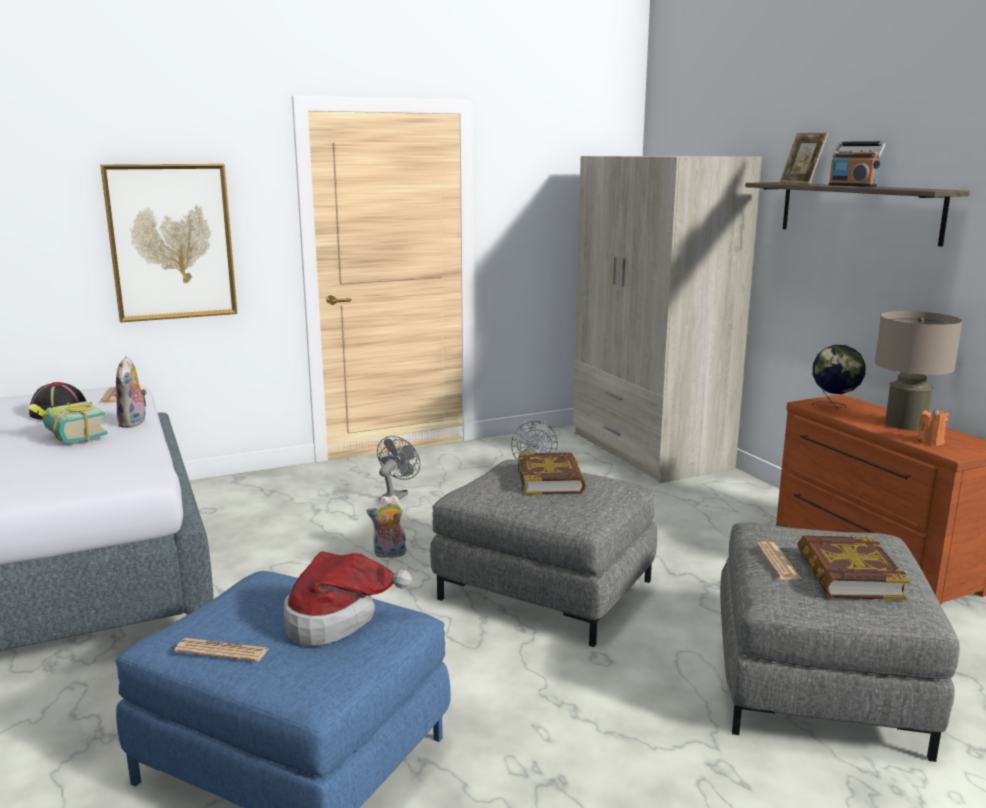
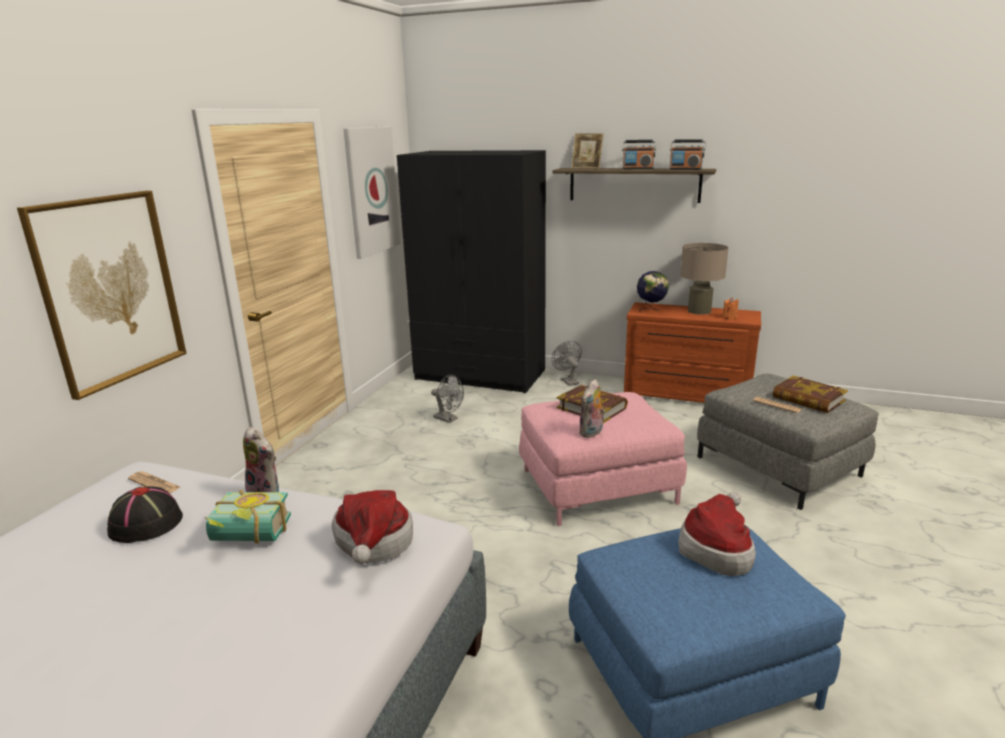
camera: 45 degrees left, 5 degrees up
newspaper [174,638,269,662] -> none
plush toy [367,495,407,558] -> plush toy moved to [579,379,605,438]
grey fan [377,436,420,500] -> grey fan moved to [552,341,582,386]
grey ottoman [430,459,657,647] -> pink ottoman [519,392,687,526]
beige wardrobe [573,156,762,483] -> black wardrobe [397,150,546,393]
none -> hat [332,490,413,564]
none -> picture [343,126,400,259]
none -> radio [669,139,706,170]

